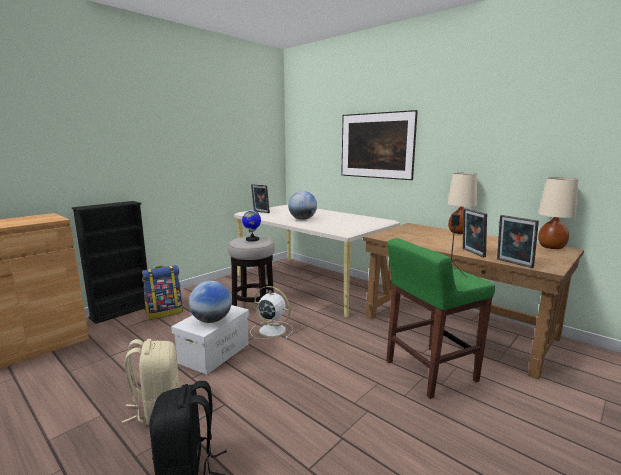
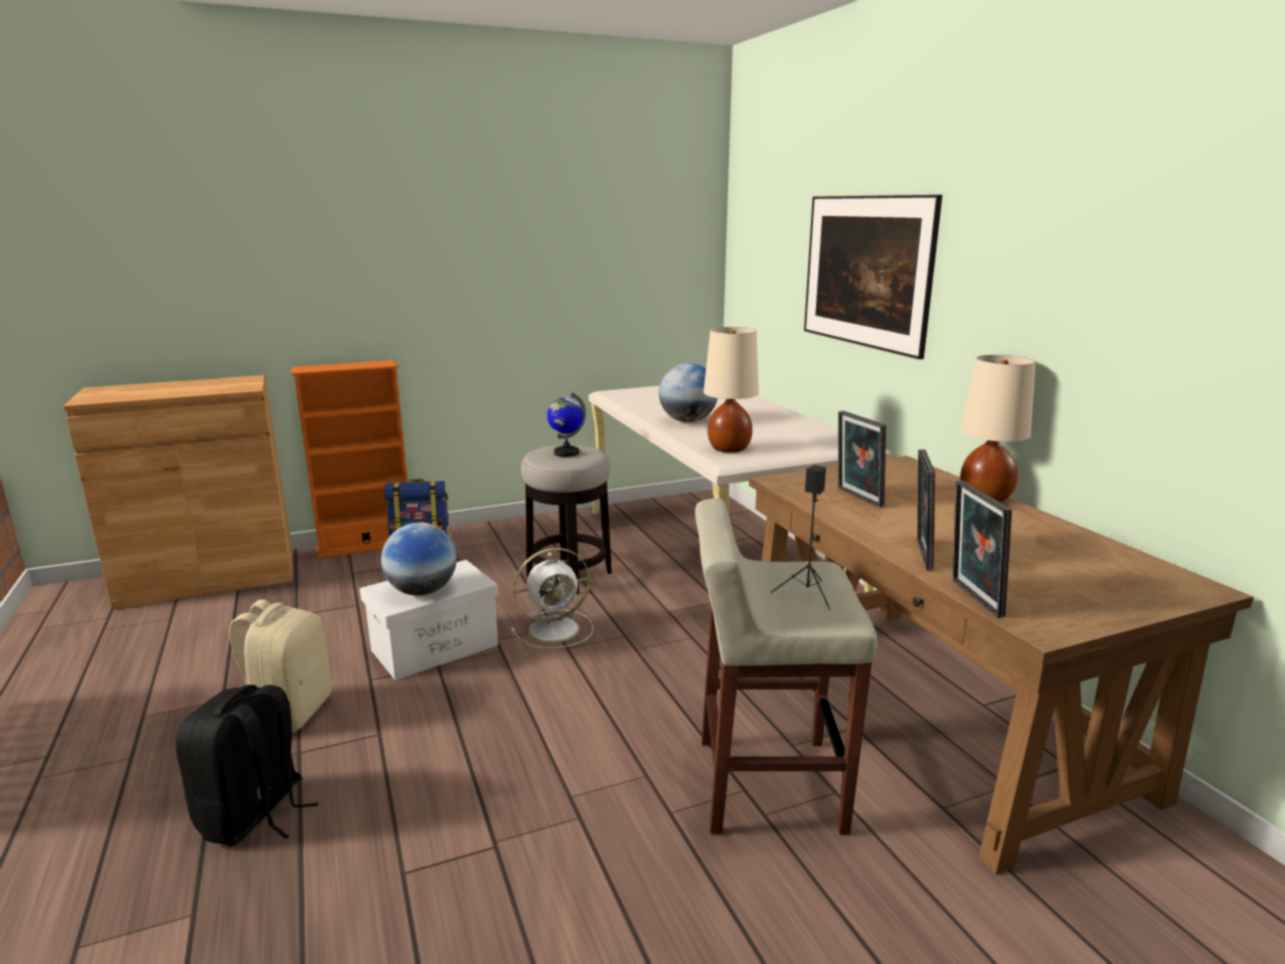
camera: 25 degrees right, 5 degrees up
black bookcase [72,201,147,324] -> orange bookcase [292,360,407,559]
white fan [250,286,293,339] -> white fan turned 105 degrees clockwise [511,548,594,648]
picture frame [251,184,270,213] -> picture frame moved to [838,411,886,507]
green stool [387,238,495,399] -> beige stool [695,498,877,835]
beige table lamp [538,178,579,249] -> beige table lamp moved to [704,327,759,453]

